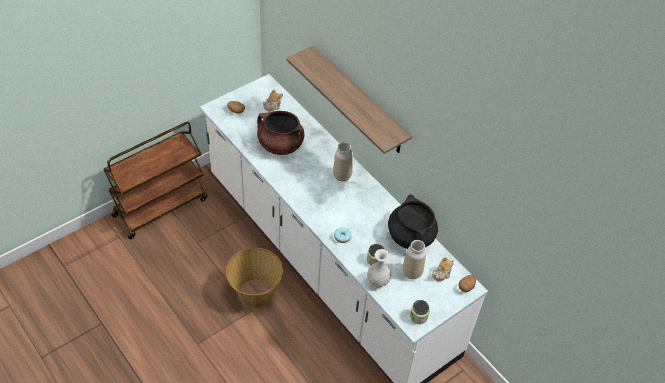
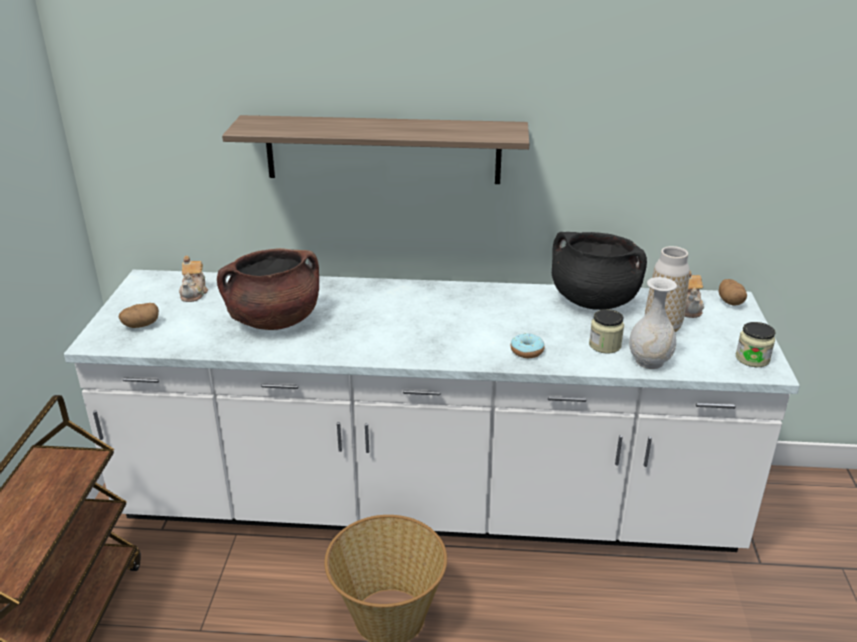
camera: 45 degrees left, 20 degrees down
vase [333,142,353,181] -> none

